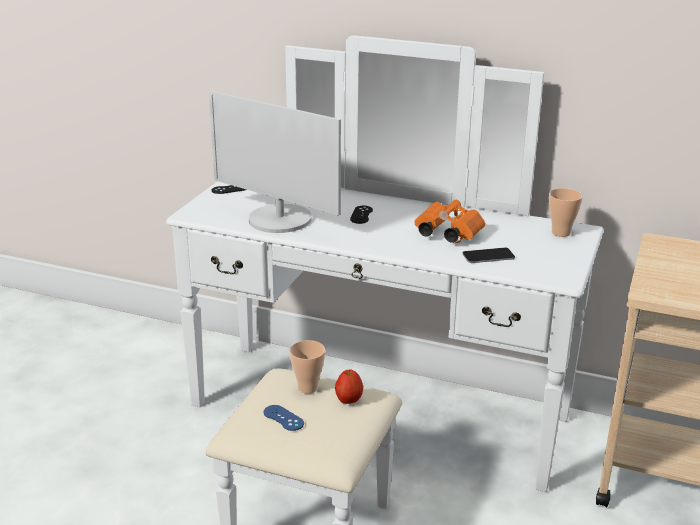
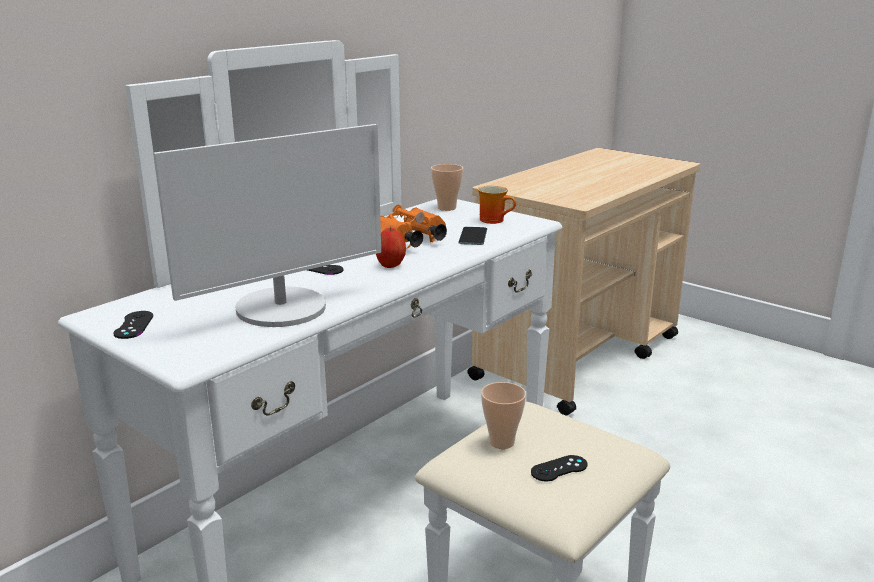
camera: 70 degrees left, 5 degrees down
blue game controller [264,405,304,431] -> black game controller [531,455,587,481]
apple [335,369,363,404] -> apple moved to [376,227,406,268]
none -> mug [478,186,516,224]

